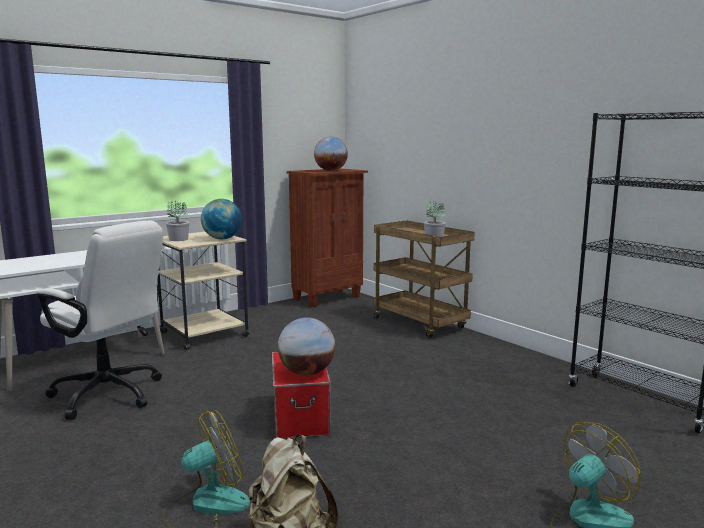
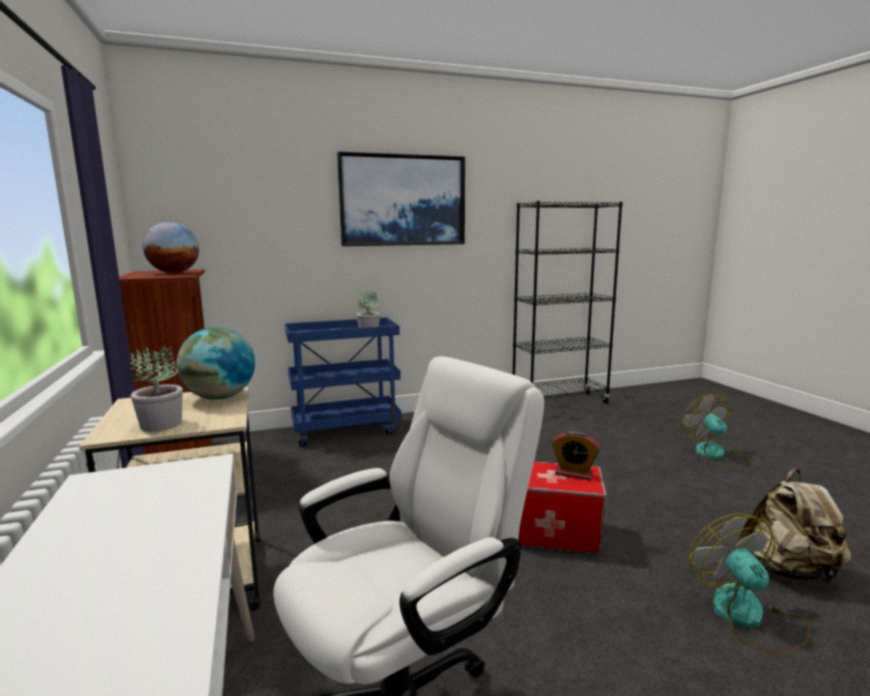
camera: 70 degrees left, 0 degrees up
globe [278,317,335,376] -> alarm clock [552,430,600,481]
brown cart [373,220,475,338] -> blue cart [285,317,402,447]
none -> picture [337,152,465,246]

